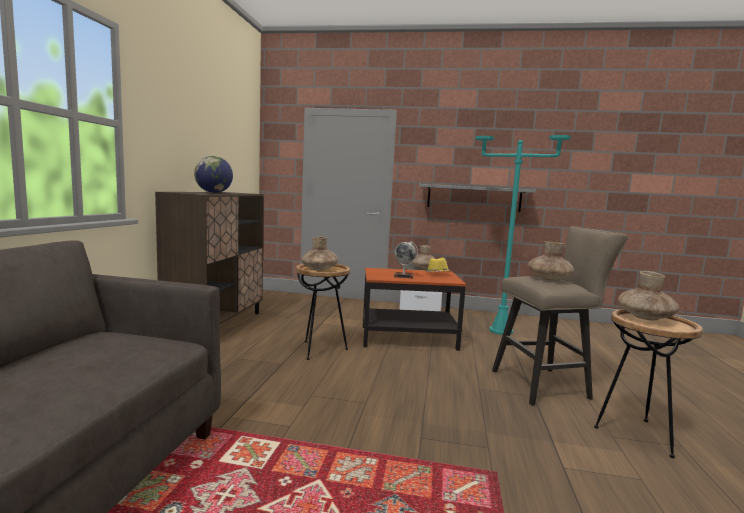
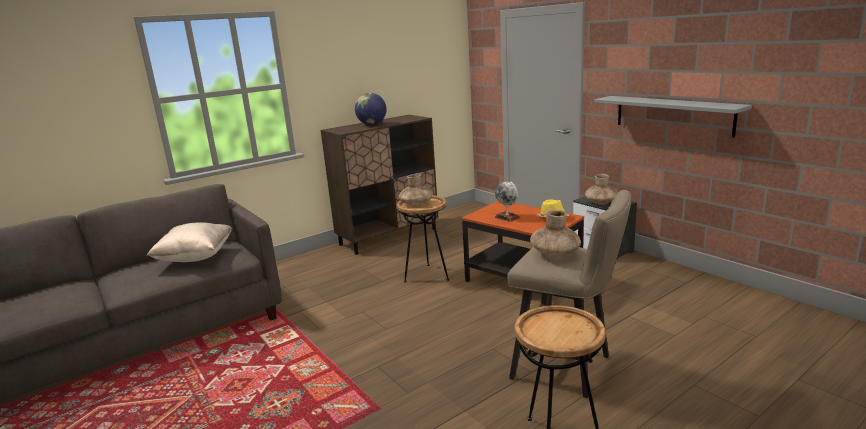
camera: 45 degrees right, 10 degrees up
turquoise floor lamp [476,135,571,335] -> none
brown vase [618,271,679,320] -> none
none -> beige pillow [147,222,232,262]

